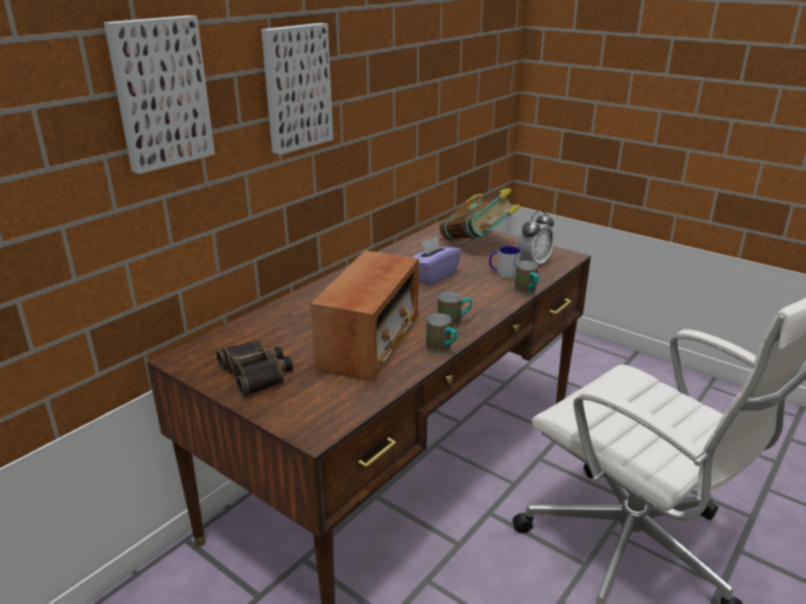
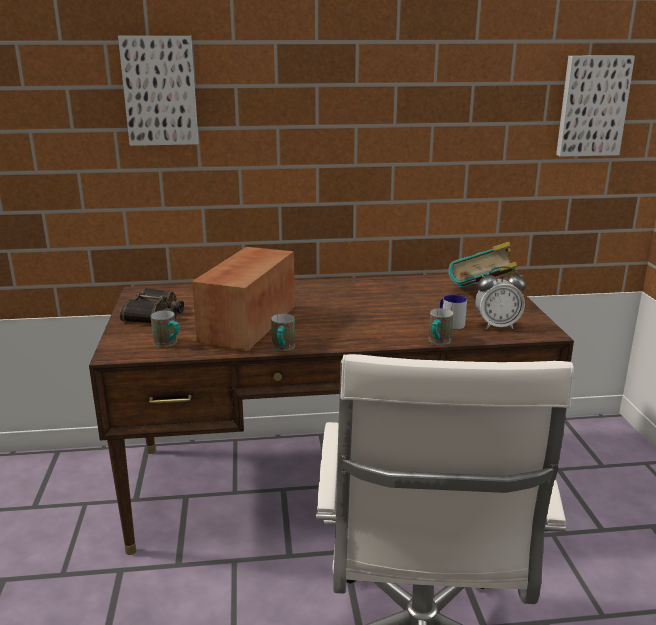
camera: 45 degrees right, 5 degrees down
picture [261,23,333,155] -> picture moved to [556,55,635,157]
radio [311,250,419,381] -> radio turned 135 degrees clockwise [192,247,295,351]
purple tissue box [413,236,461,286] -> none
mug [438,292,472,329] -> mug moved to [151,310,180,347]

